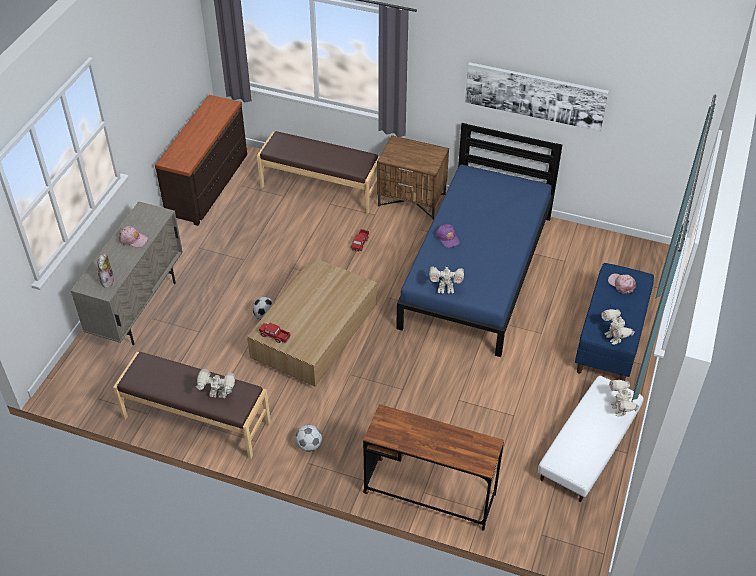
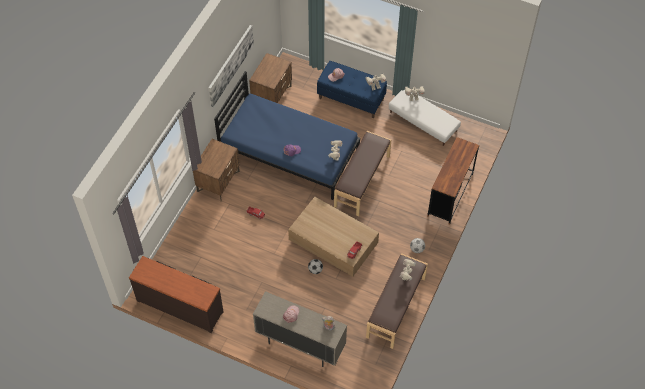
camera: 85 degrees left, 10 degrees up
brown bench [257,131,380,214] -> brown bench moved to [334,131,391,217]
none -> brown nightstand [249,53,292,103]

